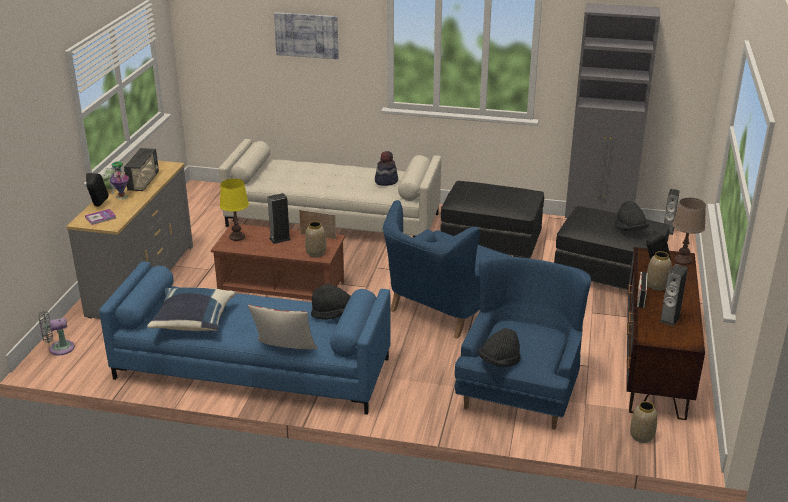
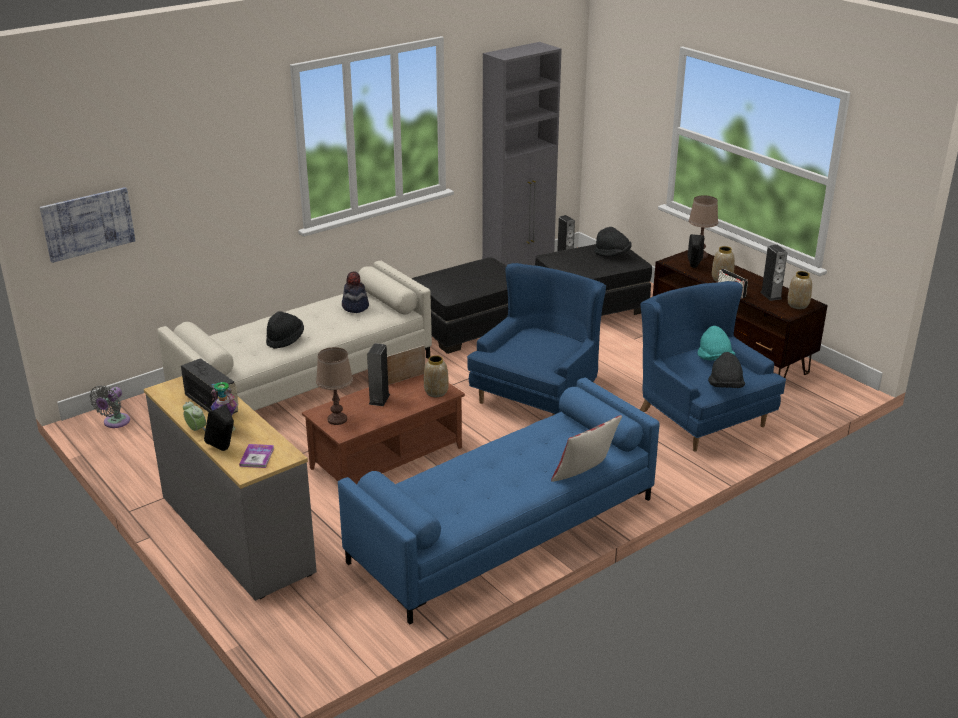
camera: 50 degrees left, 0 degrees up
grey fan [39,310,75,355] -> grey fan moved to [89,385,130,428]
blue pillow [147,287,236,331] -> none
yellow table lamp [220,179,249,241] -> brown table lamp [316,347,353,425]
picture [274,12,339,59] -> picture moved to [40,187,135,263]
black hat [311,284,351,320] -> black hat moved to [266,311,304,349]
blue armchair [383,200,510,339] -> blue armchair turned 135 degrees counterclockwise [467,263,606,416]
vase [630,401,657,443] -> vase moved to [787,271,812,309]
none -> turquoise hat [697,326,735,360]

